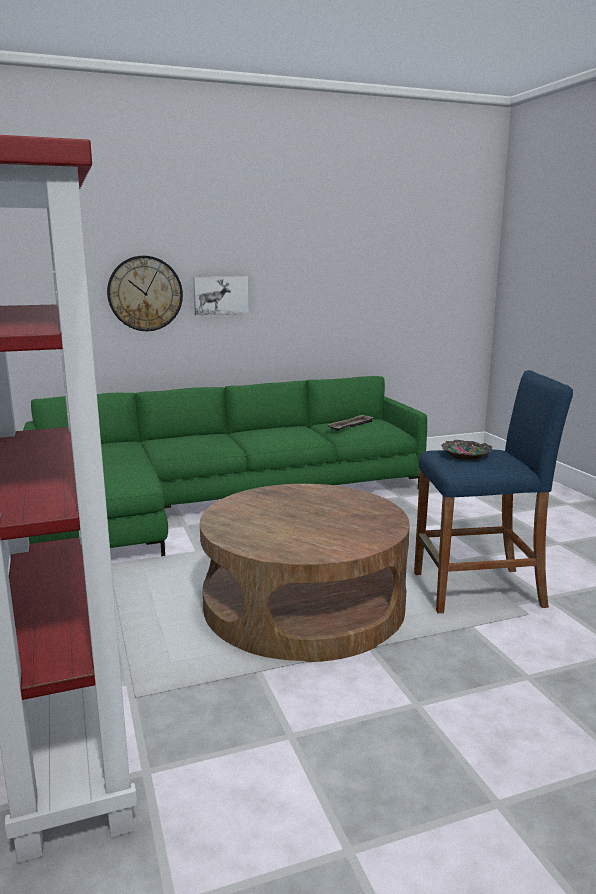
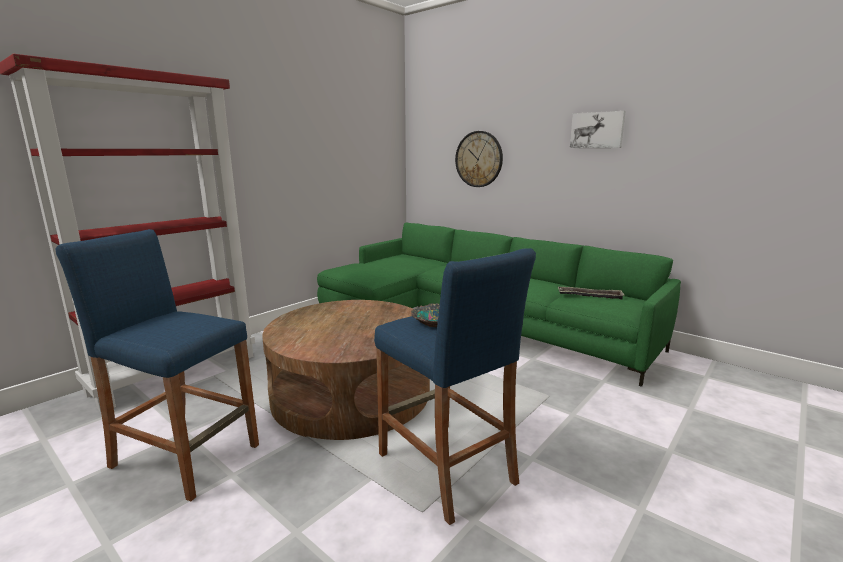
camera: 60 degrees right, 0 degrees up
picture [193,276,249,316] -> picture moved to [570,111,626,148]
none -> blue stool [55,229,259,501]

